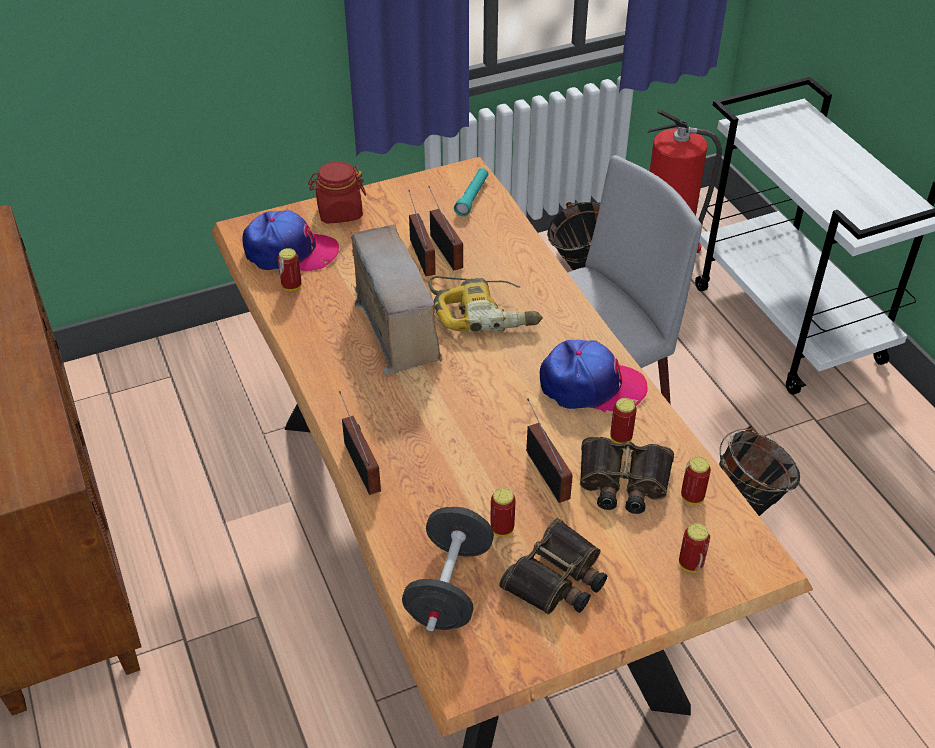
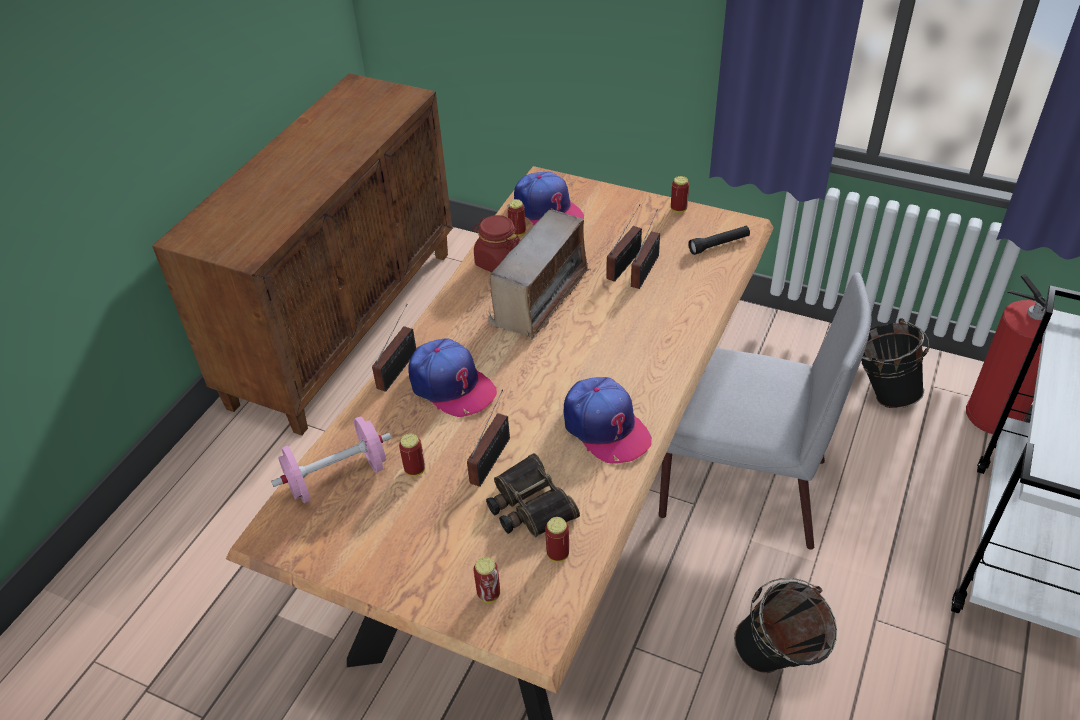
camera: 50 degrees right, 0 degrees up
red jar [308,161,366,224] -> red jar moved to [473,215,521,272]
black dumbbell [402,507,494,631] -> pink dumbbell [271,416,391,503]
power drill [428,276,543,332] -> none
turquoise flashlight [454,168,488,217] -> black flashlight [688,226,750,255]
binoculars [499,518,607,614] -> none
can [610,398,637,443] -> can moved to [671,176,689,213]
none -> cap [408,338,497,417]

